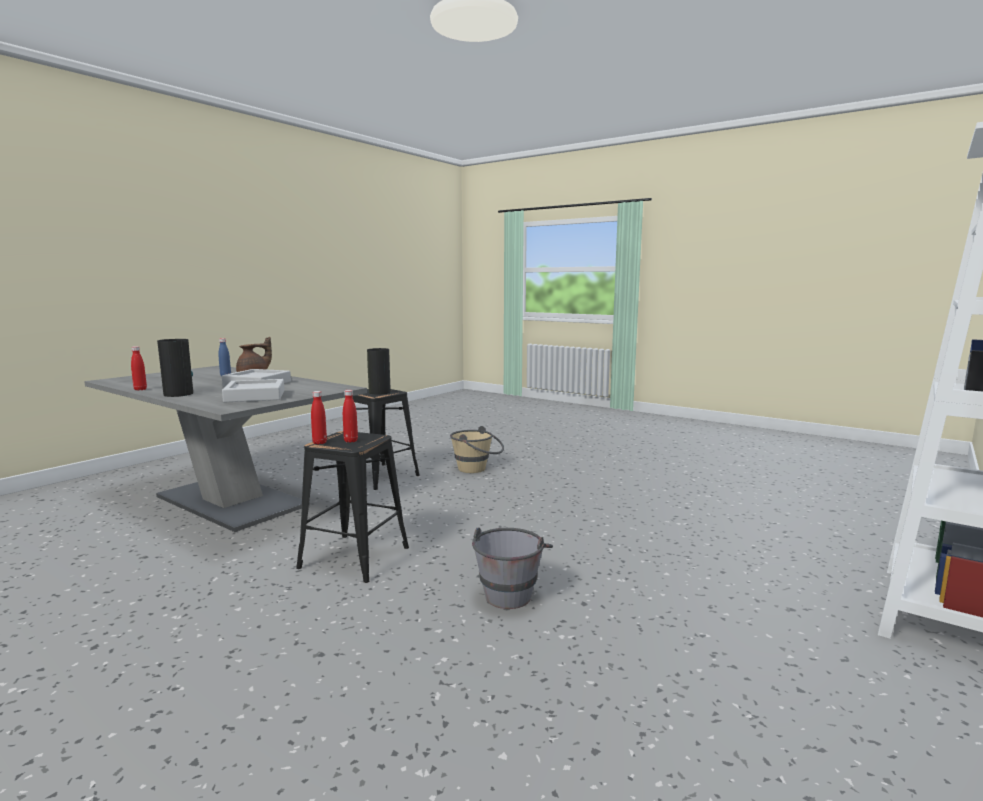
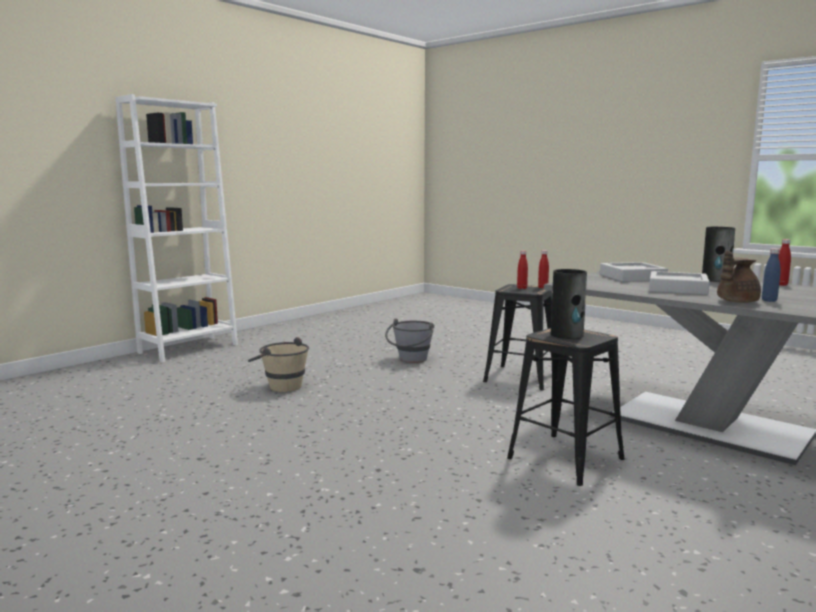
camera: 175 degrees left, 0 degrees up
beige bucket [450,426,504,473] -> beige bucket moved to [248,337,309,392]

